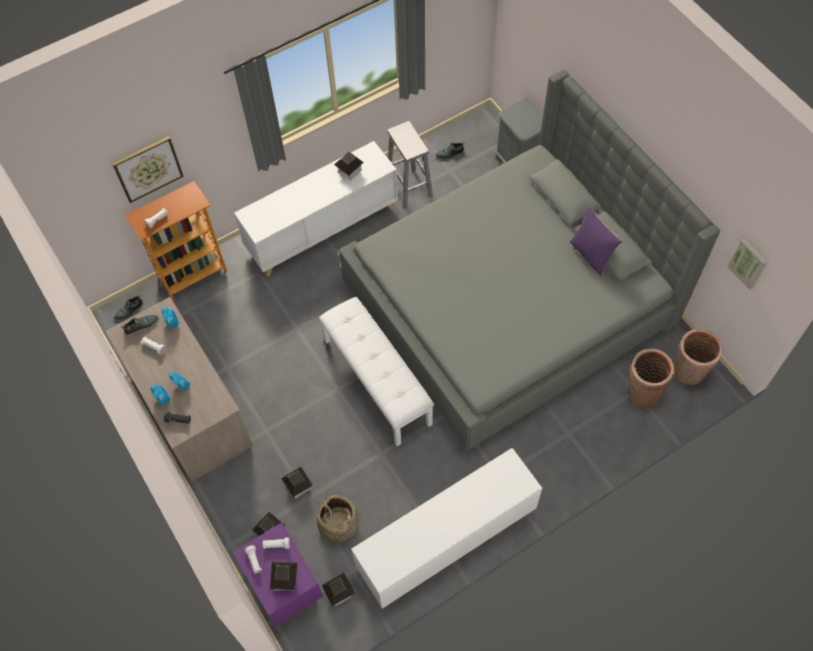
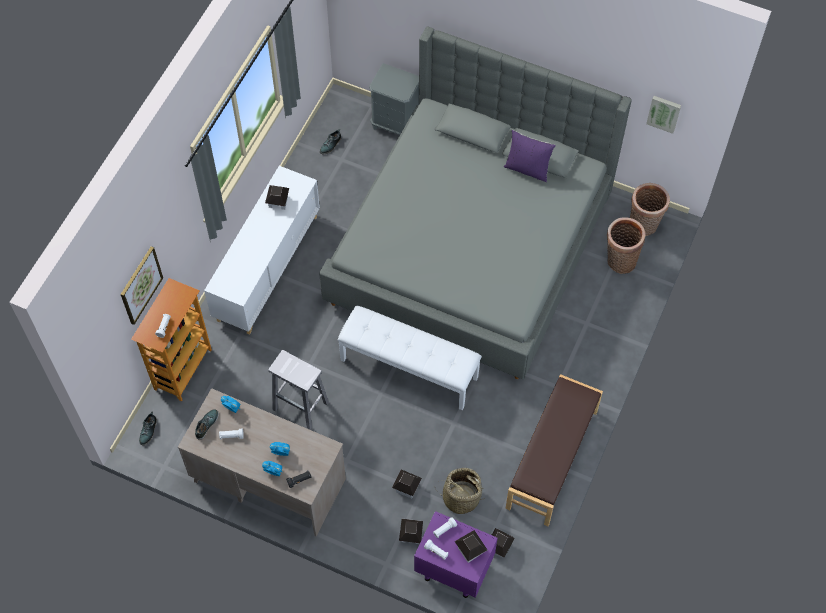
camera: 35 degrees left, 0 degrees up
white cabinet [351,448,542,609] -> brown bench [505,374,603,526]
white stool [387,121,433,209] -> white stool moved to [268,350,329,430]

